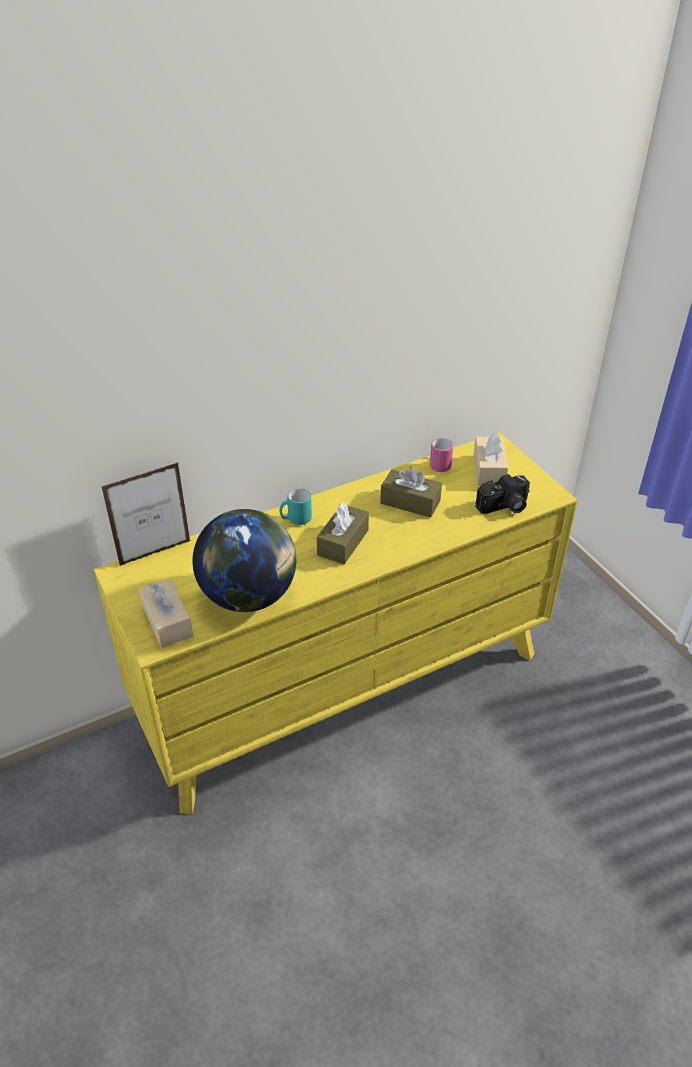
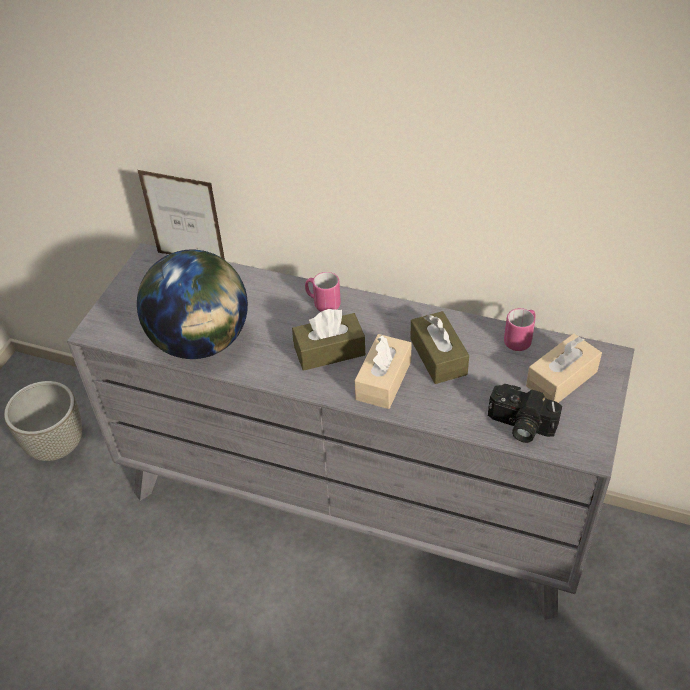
camera: 50 degrees right, 5 degrees up
yellow dresser [94,432,578,814] -> grey dresser [67,243,635,620]
beige tissue box [139,578,193,648] -> beige tissue box moved to [355,334,412,409]
turquoise mug [279,488,312,525] -> pink mug [305,272,341,312]
none -> grey planter [4,381,82,461]

